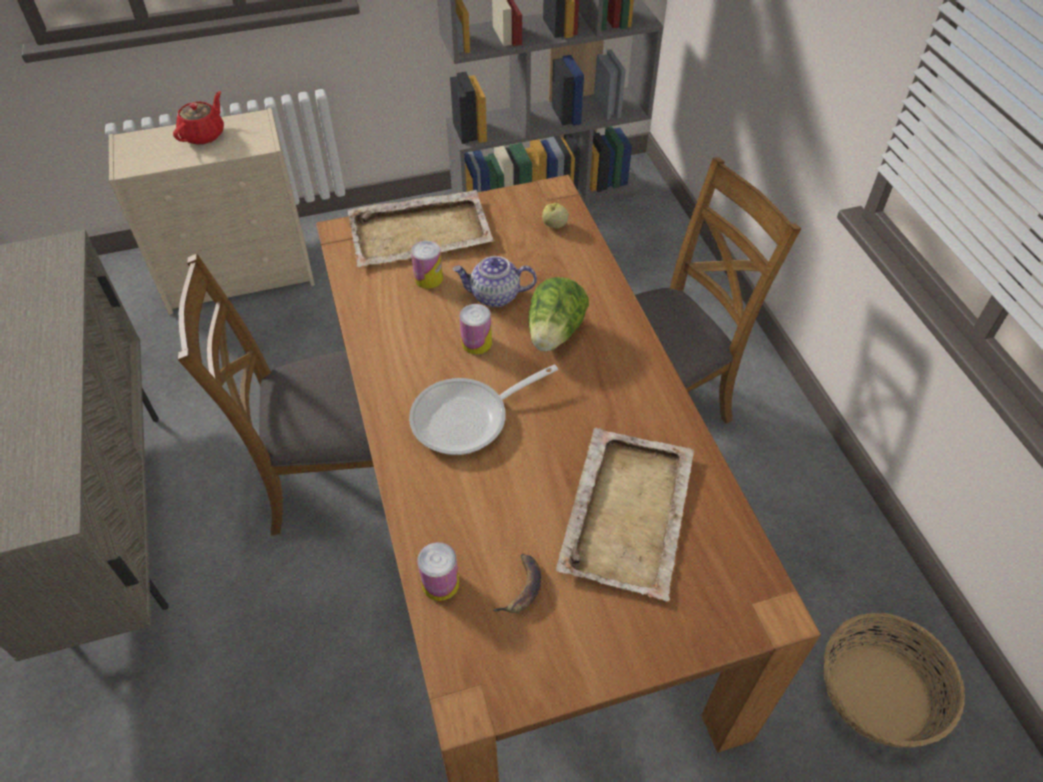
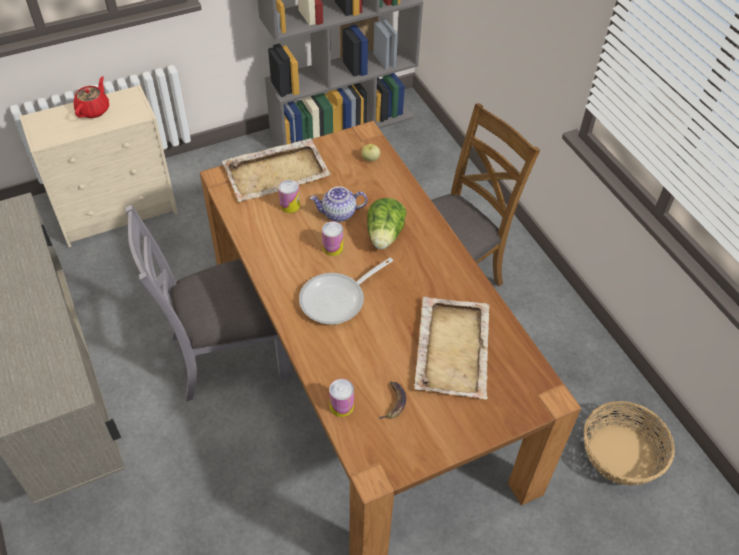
camera: 10 degrees left, 0 degrees up
brown chair [178,253,374,535] -> grey chair [125,204,291,401]

